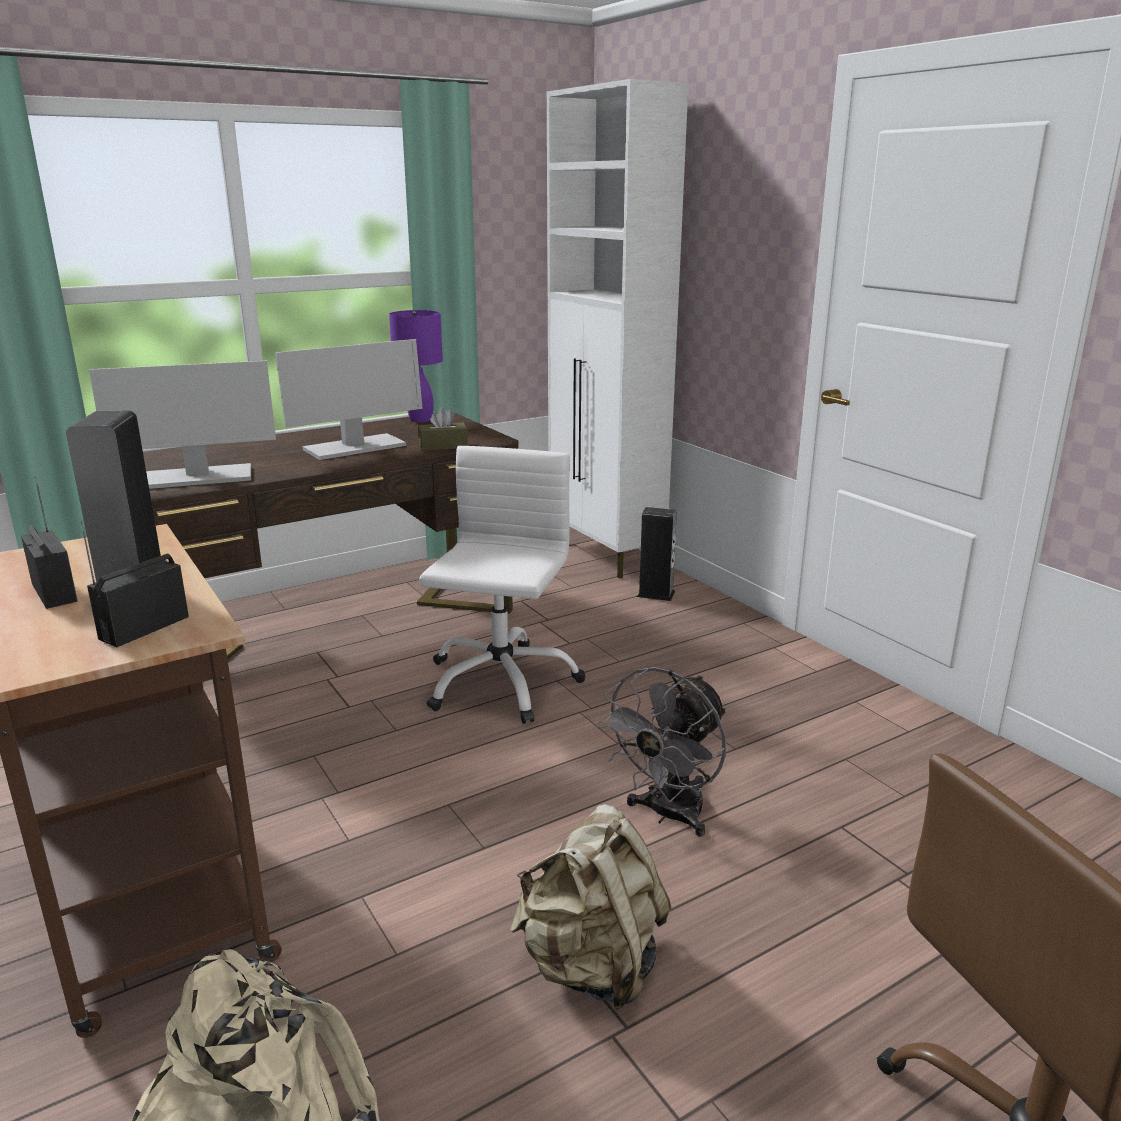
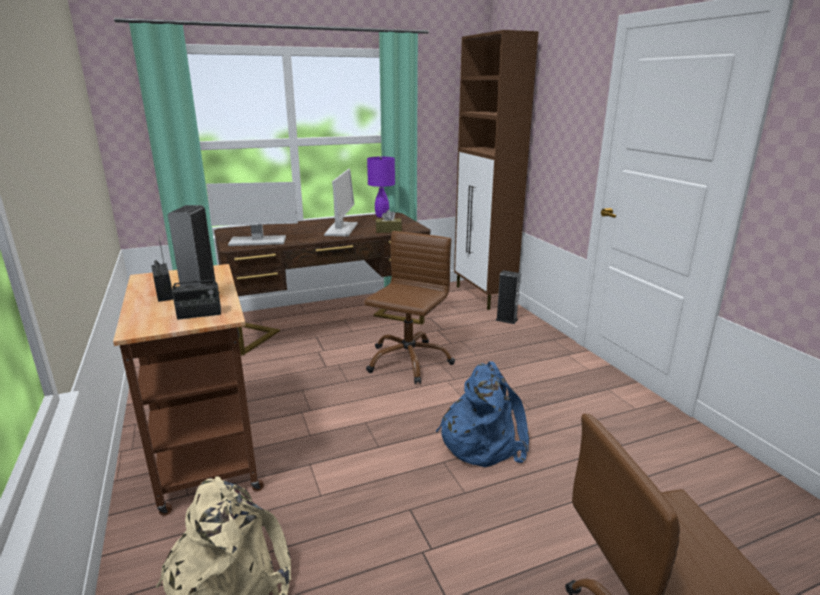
camera: 10 degrees right, 0 degrees up
radio [81,521,189,647] -> radio turned 150 degrees counterclockwise [172,256,221,320]
monitor [275,339,423,460] -> monitor turned 60 degrees counterclockwise [324,169,358,236]
white office chair [419,446,585,724] -> brown office chair [364,231,455,384]
beige backpack [510,804,671,1010] -> none
white cabinet [547,79,688,579] -> brown cabinet [454,30,539,310]
grey fan [596,667,726,837] -> blue backpack [436,362,529,467]

